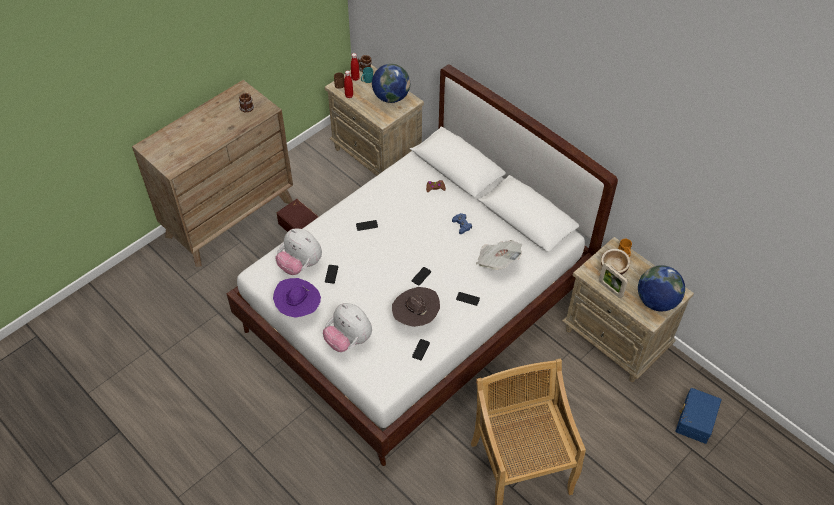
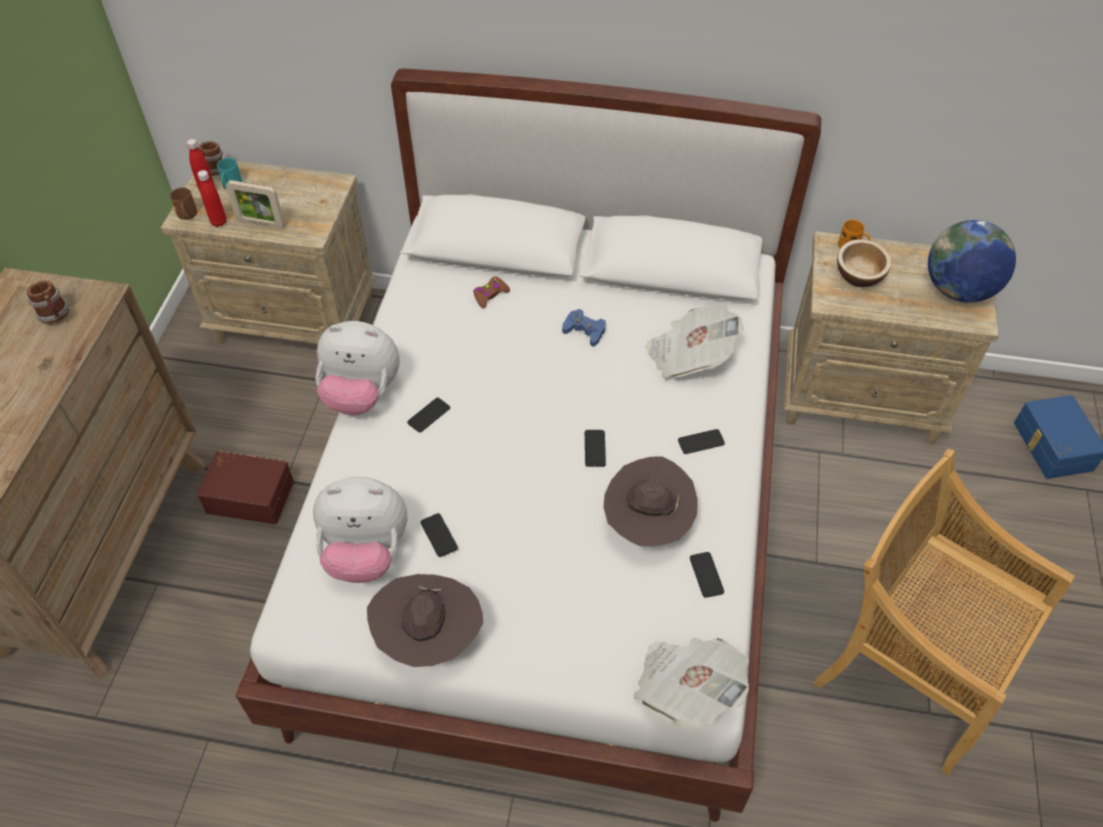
camera: 35 degrees left, 0 degrees up
purple hat [273,278,321,318] -> brown hat [367,574,483,667]
plush toy [323,303,372,352] -> plush toy moved to [315,321,400,415]
globe [372,64,410,103] -> none
picture frame [599,263,628,298] -> picture frame moved to [226,180,285,229]
none -> newspaper [633,638,749,729]

